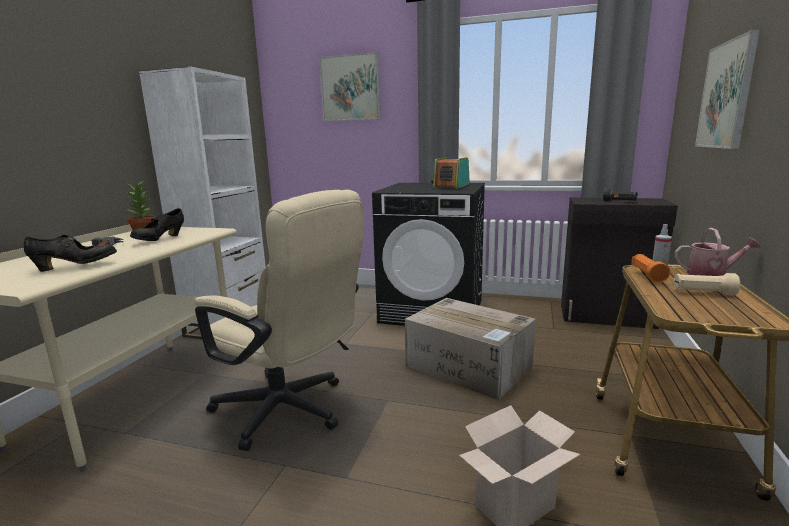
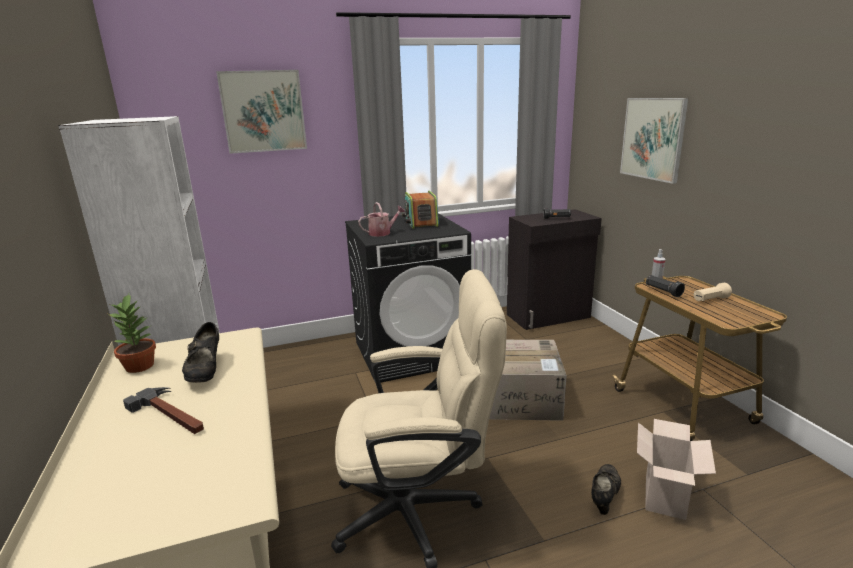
camera: 35 degrees left, 5 degrees up
black shoe [24,235,117,272] -> black shoe moved to [591,464,621,515]
orange flashlight [631,254,670,283] -> black flashlight [646,275,685,297]
watering can [674,228,761,276] -> watering can moved to [358,202,405,237]

